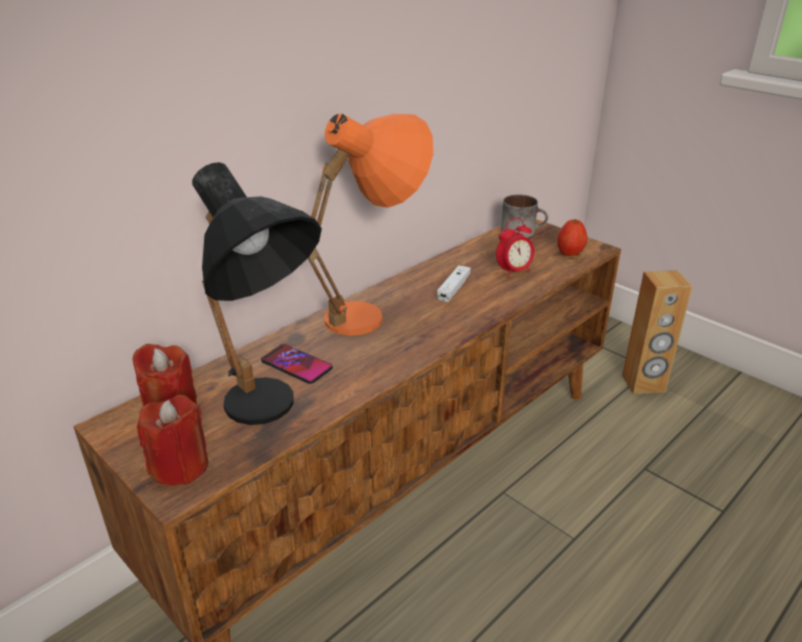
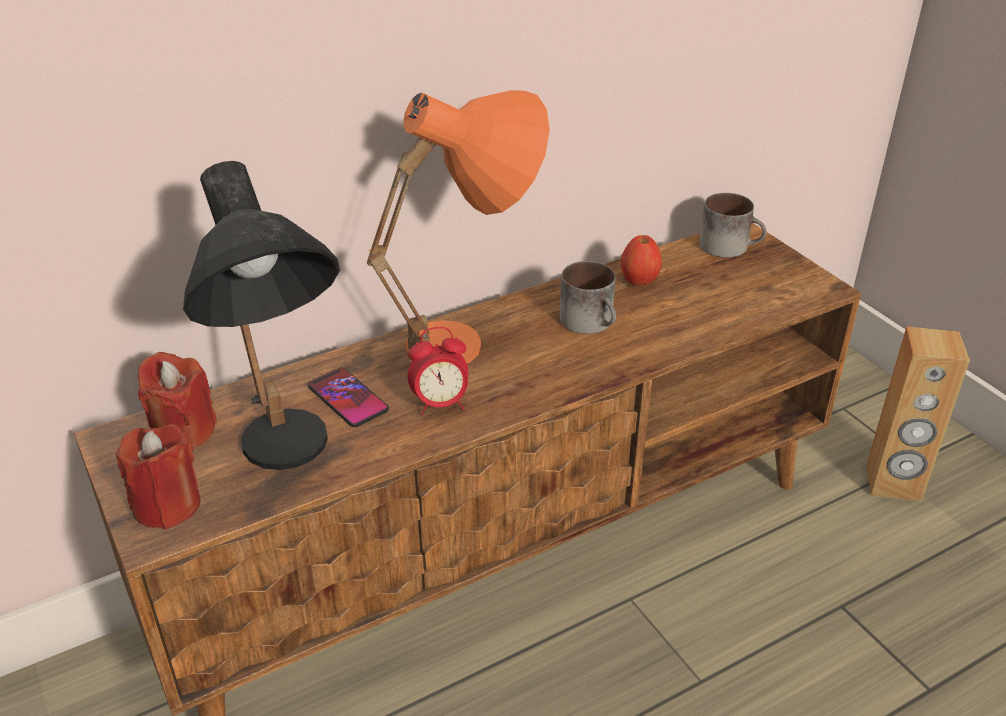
camera: 15 degrees right, 5 degrees up
white game controller [437,265,471,302] -> mug [560,261,616,334]
alarm clock [496,218,534,278] -> alarm clock moved to [408,327,469,415]
apple [557,219,587,256] -> apple moved to [620,235,662,285]

